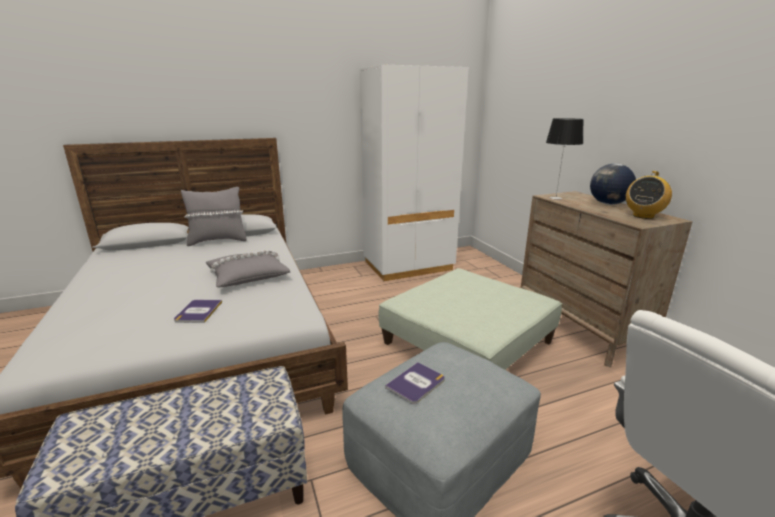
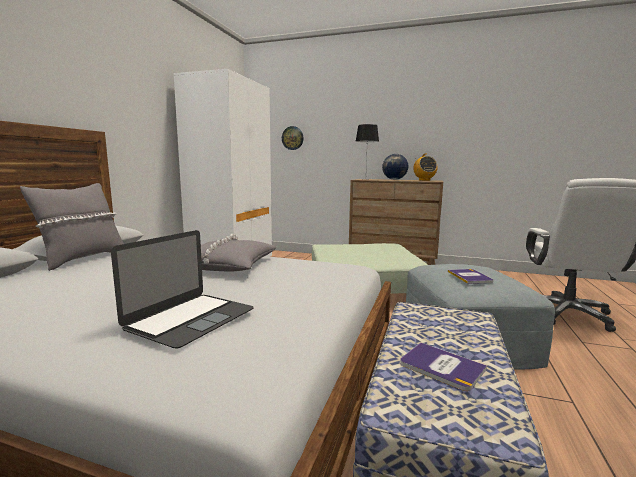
camera: 50 degrees left, 10 degrees down
book [174,300,222,323] -> book moved to [400,342,487,391]
none -> laptop [111,230,254,349]
none -> wall clock [282,126,304,150]

